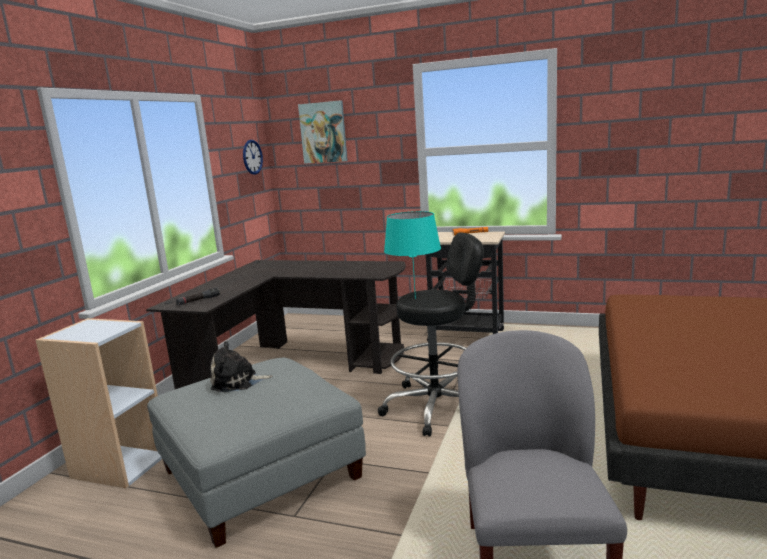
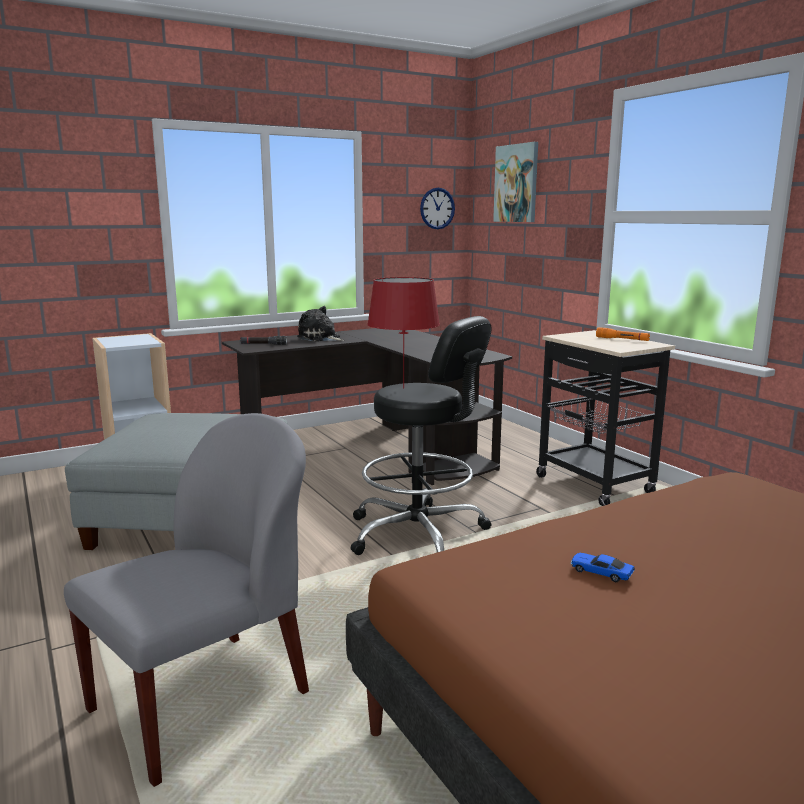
camera: 40 degrees right, 0 degrees up
plush toy [210,341,273,392] -> plush toy moved to [297,306,345,341]
turquoise table lamp [384,211,441,299] -> red table lamp [367,277,440,389]
none -> toy car [571,553,635,582]

